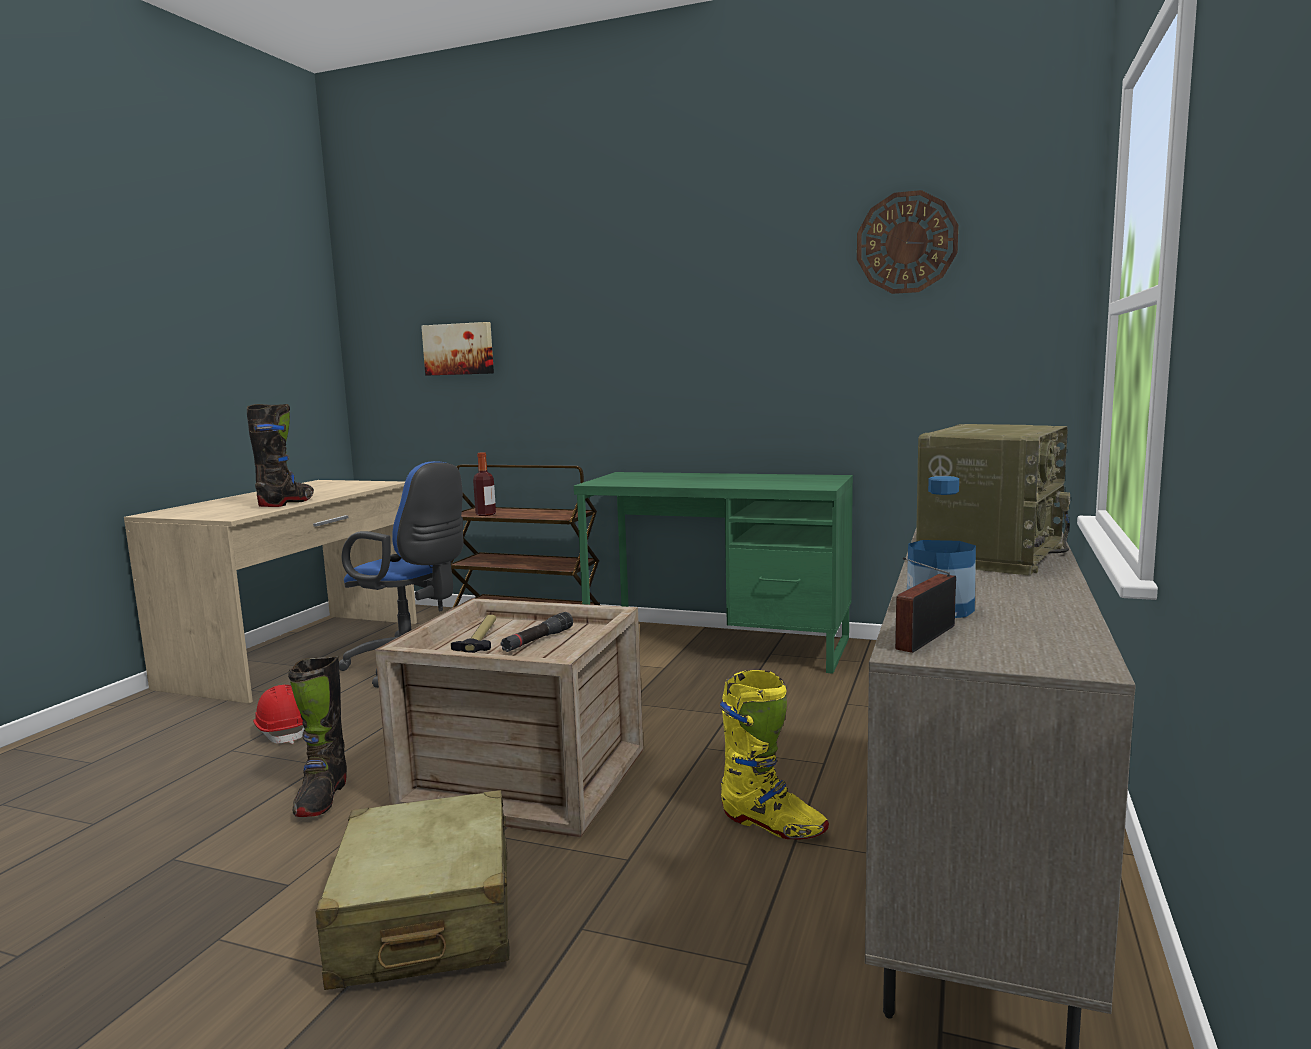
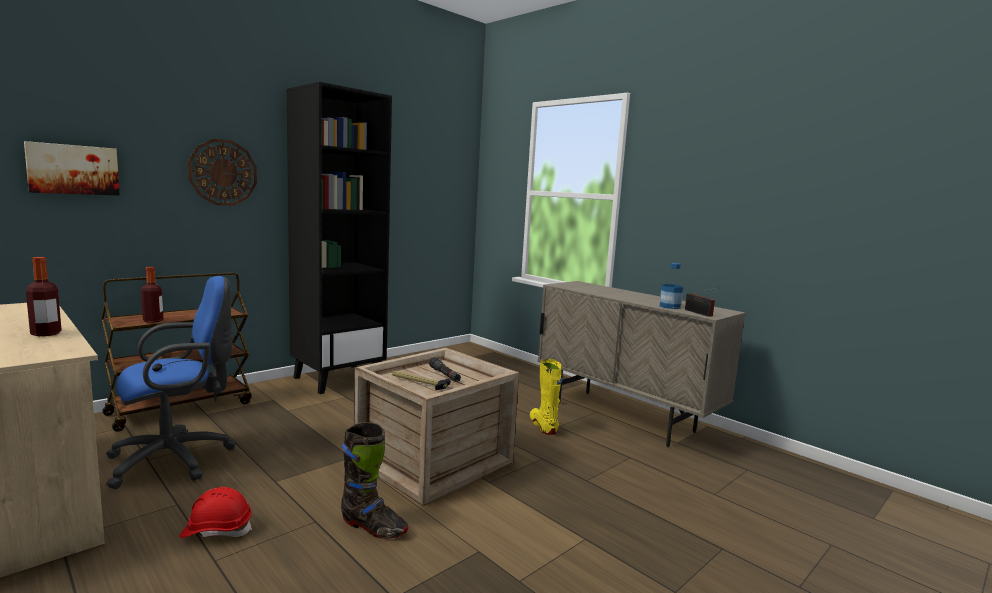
camera: 65 degrees left, 0 degrees up
black boot [247,404,314,507] -> bottle [26,257,62,336]
beige suitcase [315,790,510,990] -> none
green desk [574,472,853,674] -> black bookcase [287,82,392,394]
yellow boot [720,670,829,839] -> yellow boot turned 75 degrees counterclockwise [530,359,562,435]
wall clock [857,190,958,294] -> wall clock moved to [188,138,257,206]
radio [916,424,1070,576] -> none

